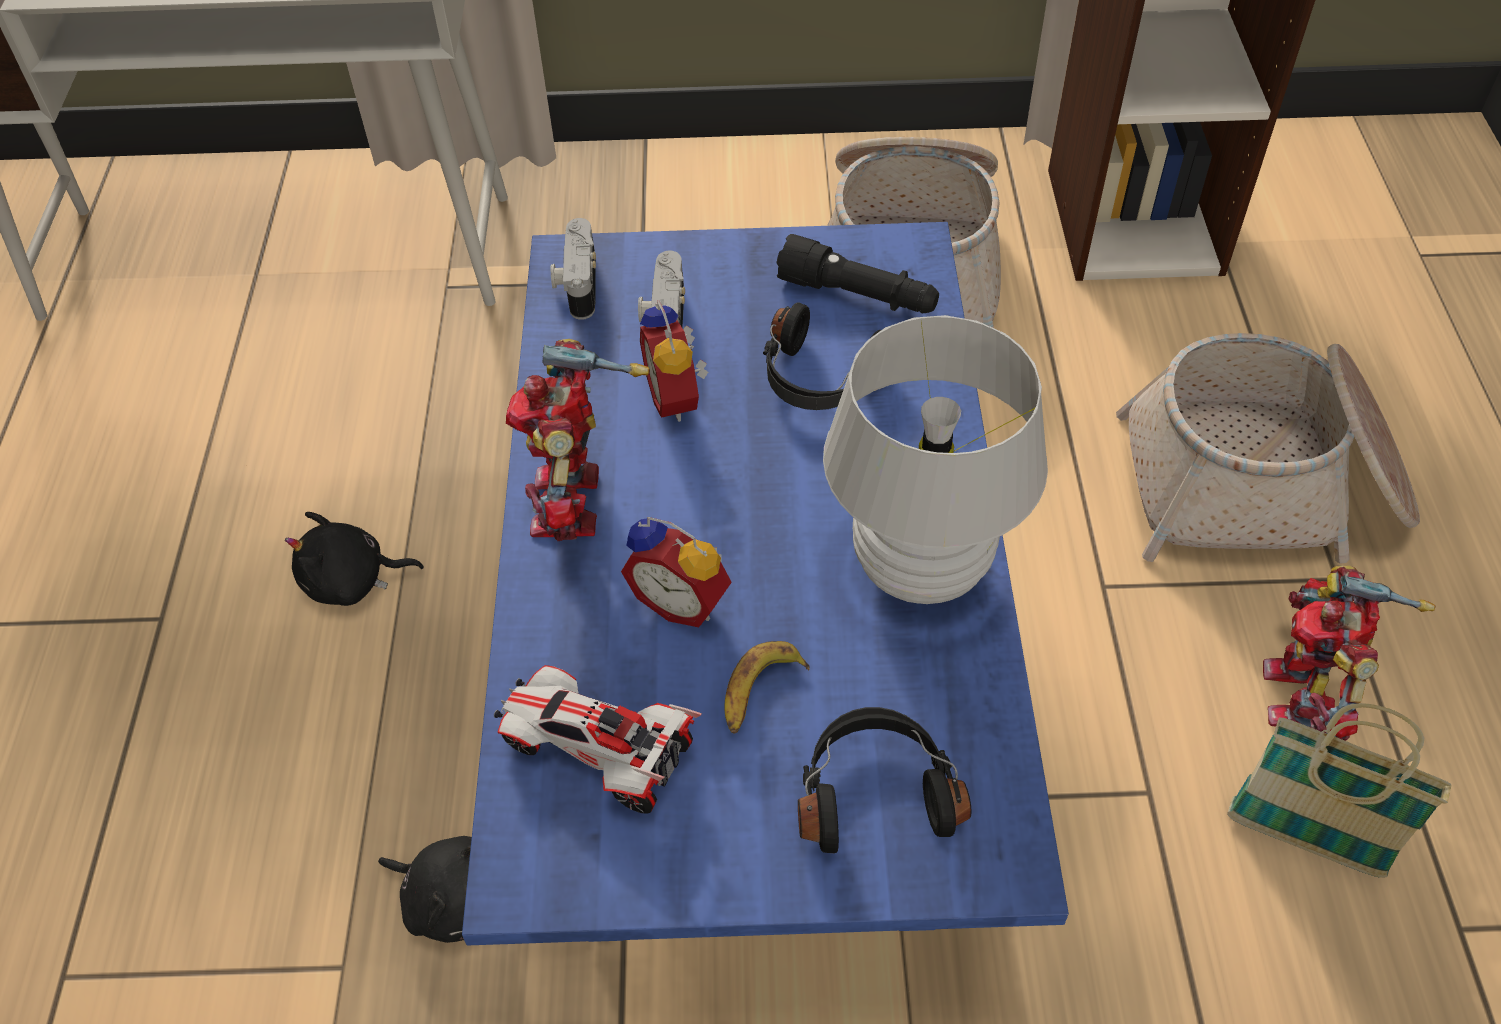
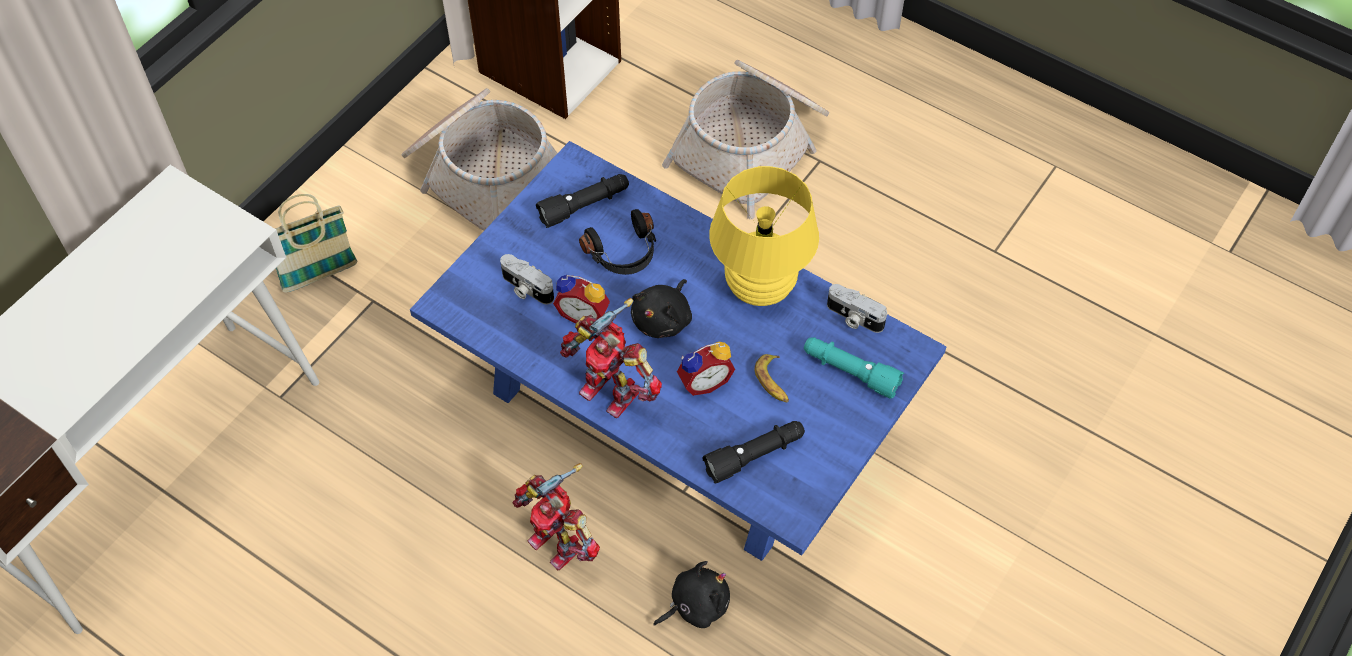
camera: 55 degrees left, 5 degrees up
black plush toy [285,512,424,606] -> black plush toy moved to [631,279,692,338]
toy car [494,665,702,814] -> black flashlight [703,421,805,484]
camera [551,218,596,320] -> camera moved to [827,284,887,333]
black headphones [798,707,972,853] -> turquoise flashlight [804,337,904,399]
white table lamp [823,315,1048,604] -> yellow table lamp [709,166,819,306]
basket [1227,703,1452,878] -> basket moved to [275,194,357,292]
toy robot [1263,565,1435,741] -> toy robot moved to [513,463,600,570]

